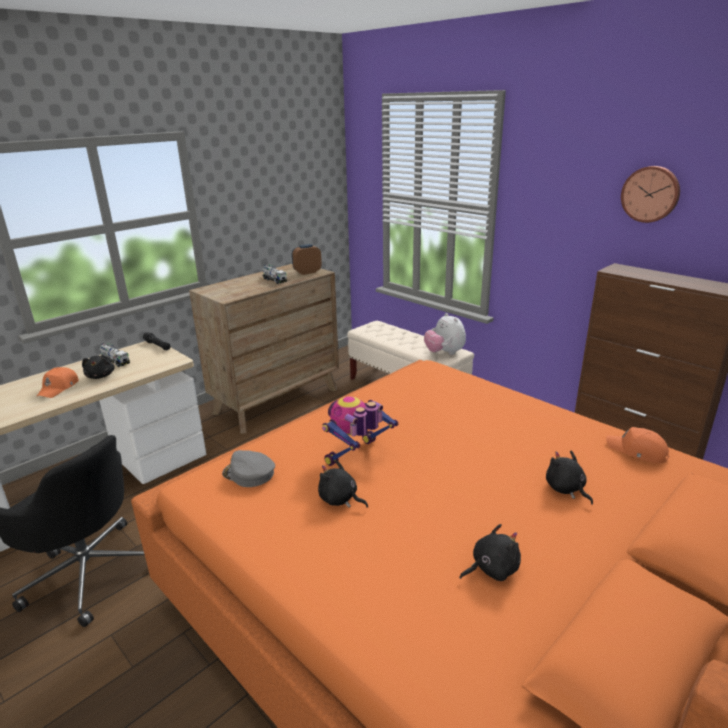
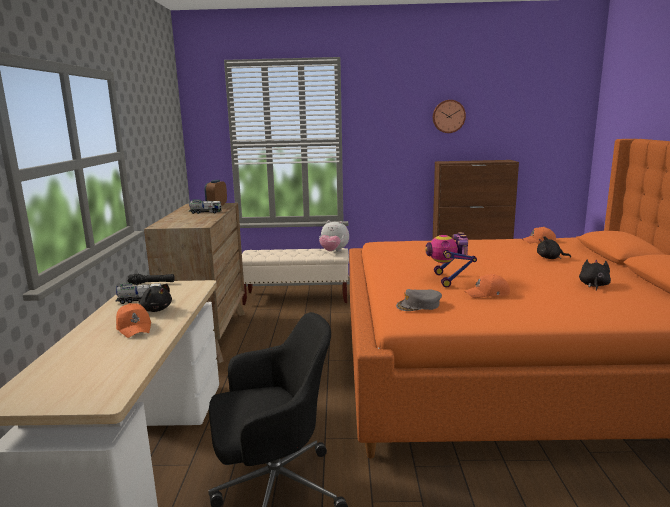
camera: 45 degrees left, 10 degrees down
black plush toy [318,460,368,508] -> orange cap [464,274,510,298]

